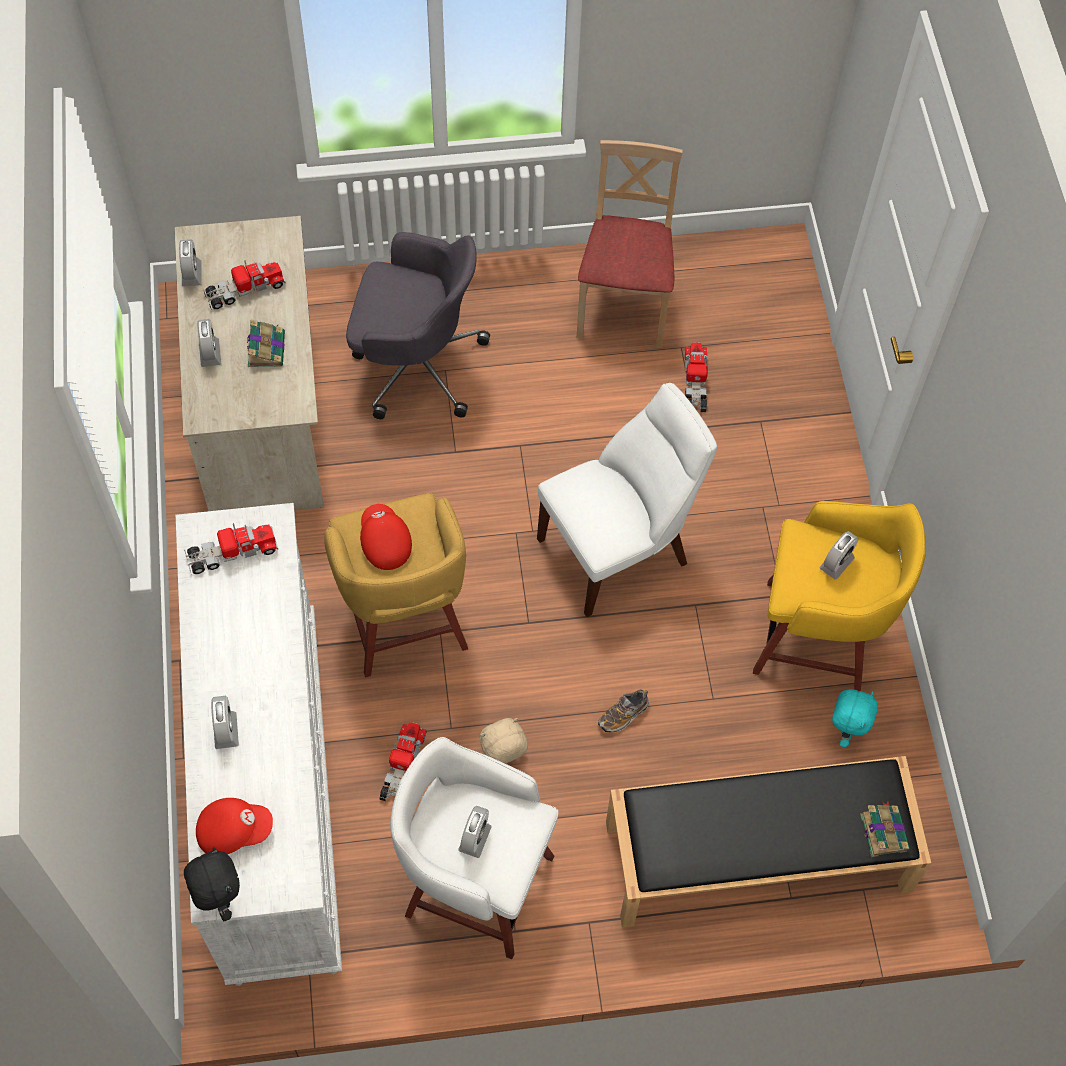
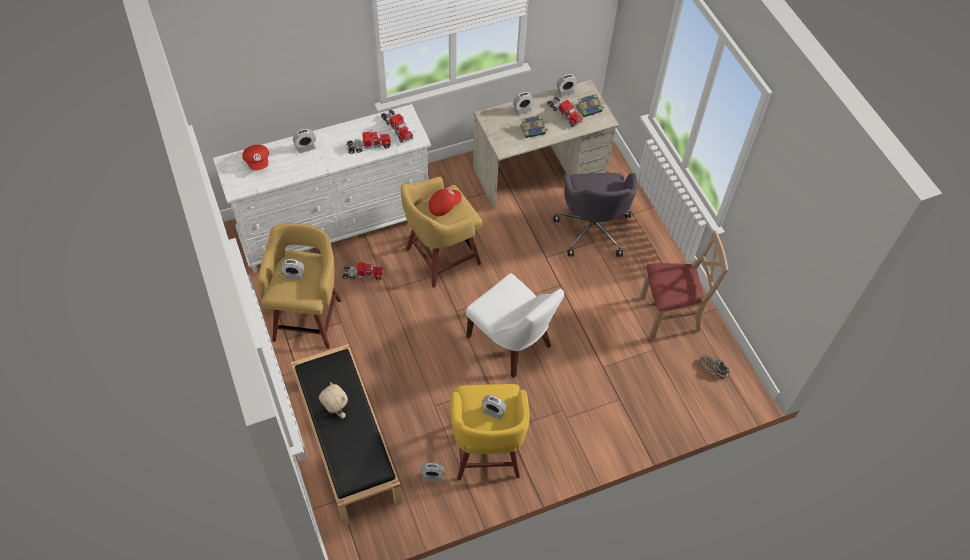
camera: 75 degrees right, 5 degrees down
black plush toy [184,846,240,921] -> none
white stool [390,737,558,959] -> yellow stool [258,223,342,349]
beige plush toy [480,718,528,764] -> beige plush toy moved to [319,382,348,419]
shoe [598,690,649,732] -> shoe moved to [700,355,730,379]
toy truck [685,342,708,412] -> toy truck moved to [346,131,391,154]
turquoise plush toy [832,689,877,747] -> alarm clock [421,463,445,482]
book [860,801,910,857] -> book moved to [576,93,603,117]

